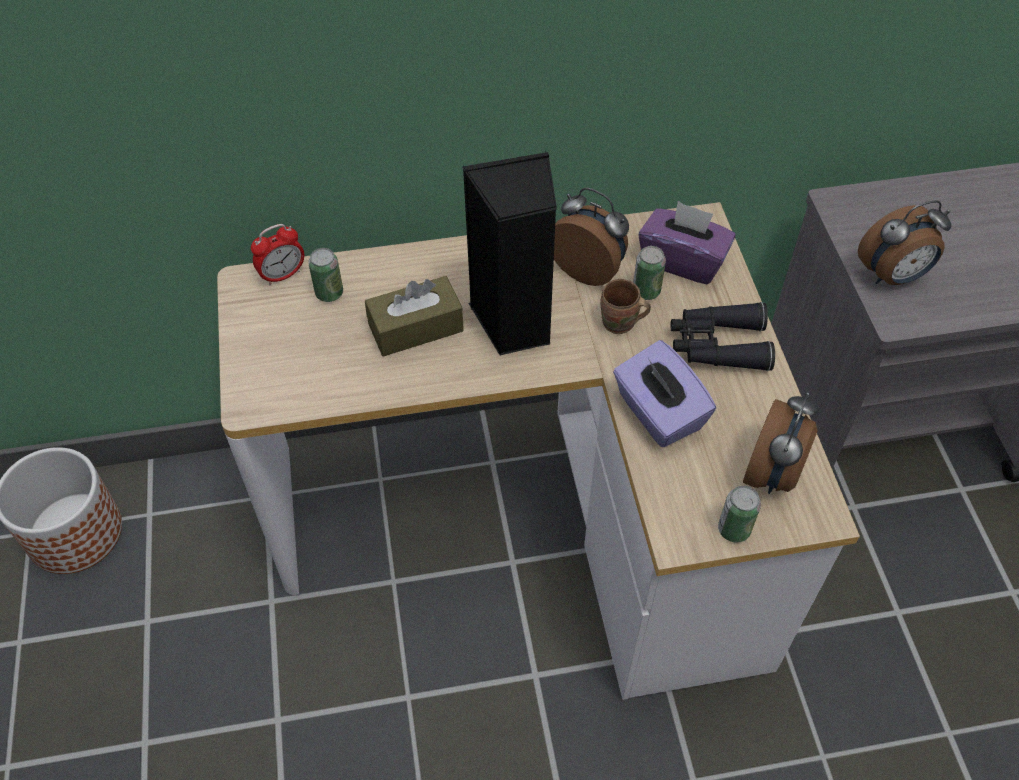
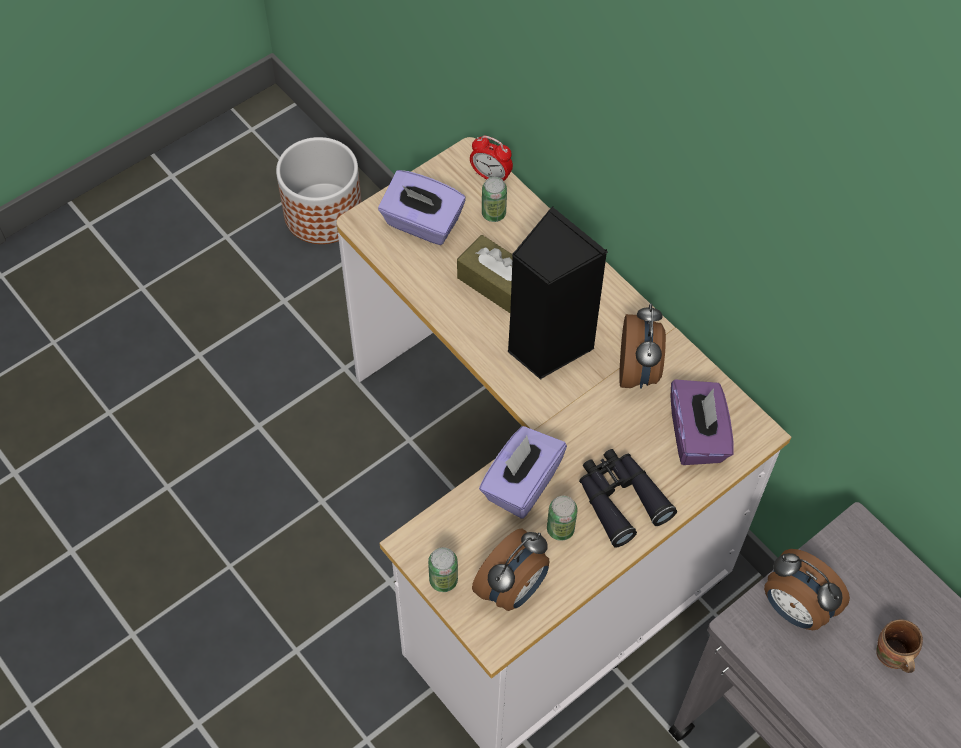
camera: 60 degrees right, 5 degrees up
brown mug [600,279,651,334] -> brown mug moved to [876,619,923,673]
can [633,246,666,300] -> can moved to [547,496,578,541]
alarm clock [743,392,819,494] -> alarm clock turned 45 degrees counterclockwise [472,528,550,611]
none -> purple tissue box [378,170,466,245]

